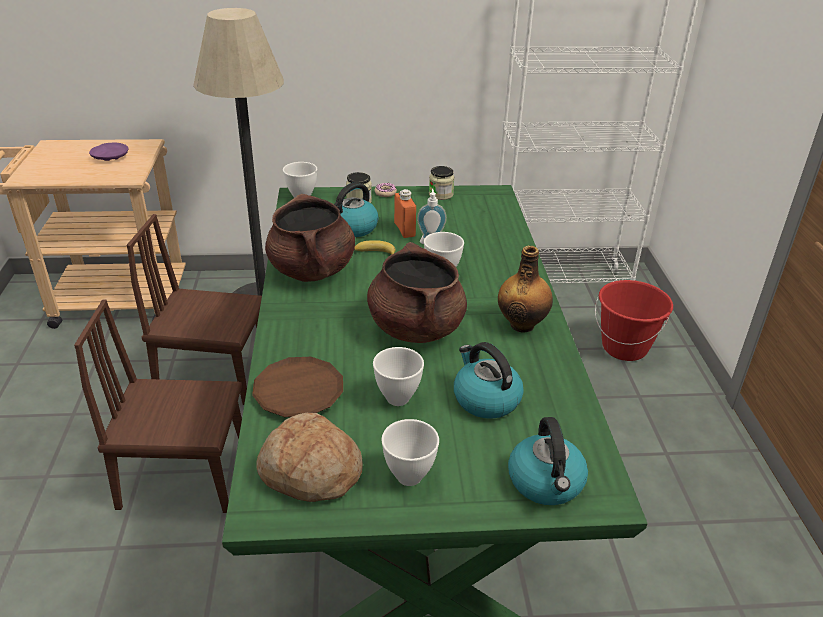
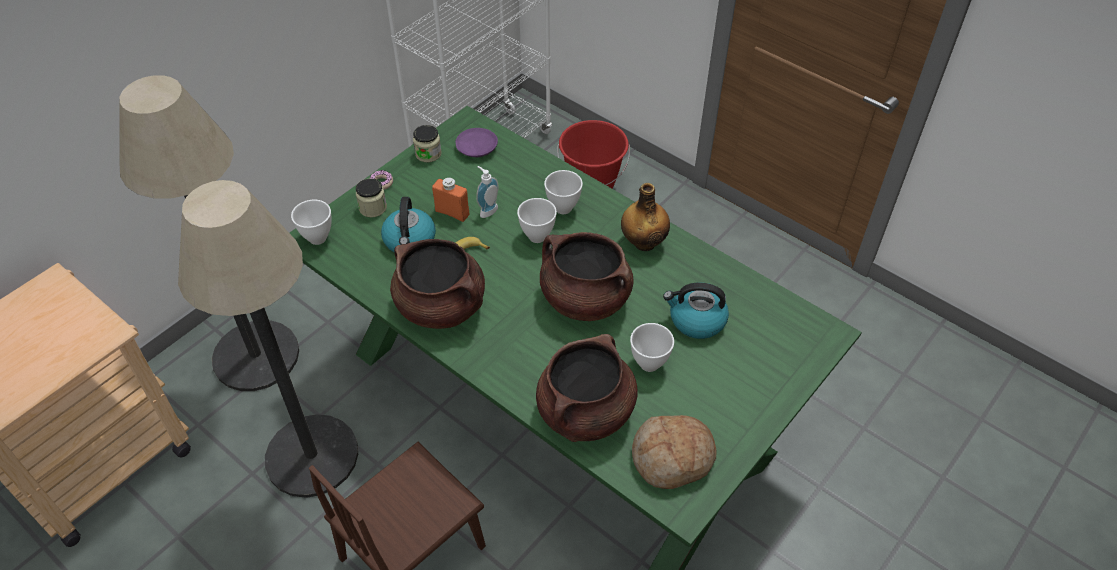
camera: 45 degrees left, 15 degrees up
purple plate [89,143,128,161] -> purple plate moved to [455,128,498,157]
brown chair [127,214,262,405] -> floor lamp [178,180,358,498]
brown plate [252,357,343,417] -> brown cooking pot [536,334,638,442]
white bowl [381,419,439,486] -> white bowl moved to [544,170,583,214]
kettle [508,417,588,505] -> none

